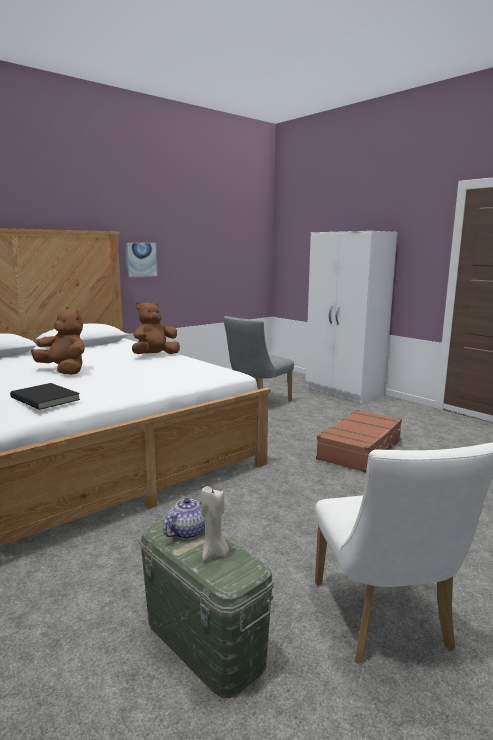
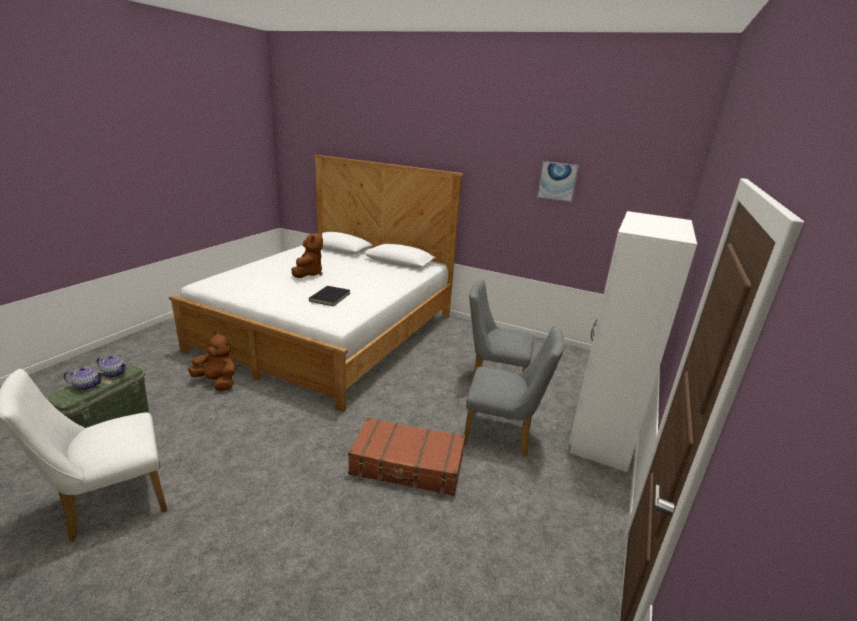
camera: 65 degrees right, 10 degrees up
black book [10,383,80,410] -> black book moved to [309,286,350,306]
picture [125,242,158,278] -> picture moved to [537,161,579,202]
brown plush toy [132,302,180,354] -> brown plush toy moved to [188,332,236,391]
beige candle [201,486,229,561] -> teapot [64,367,104,391]
none -> grey chair [464,326,564,456]

